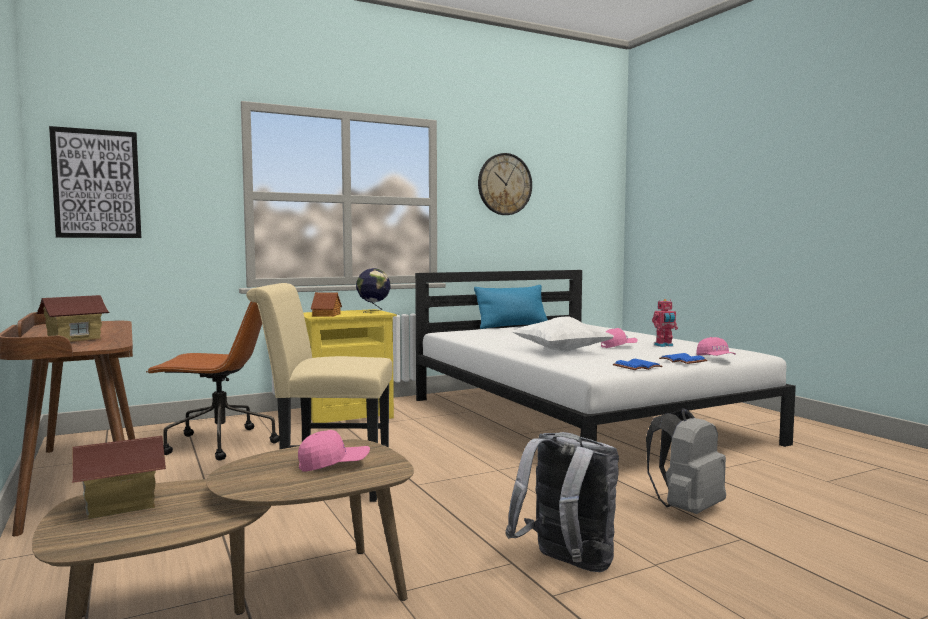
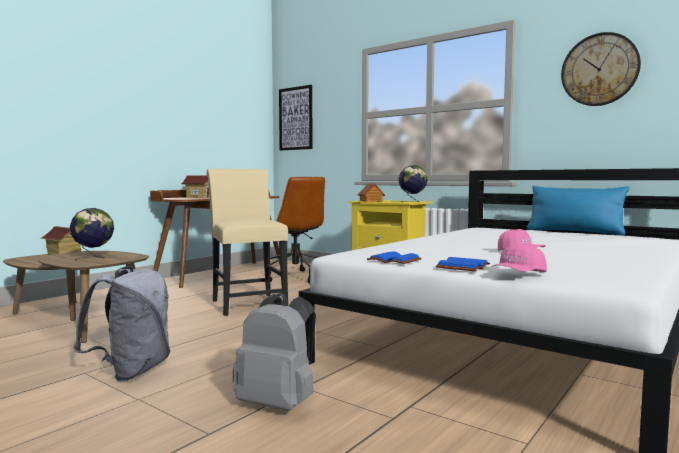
camera: 65 degrees right, 0 degrees up
pink cap [298,430,370,471] -> globe [70,208,114,261]
white pillow [513,317,615,352] -> none
toy robot [652,299,678,347] -> none

